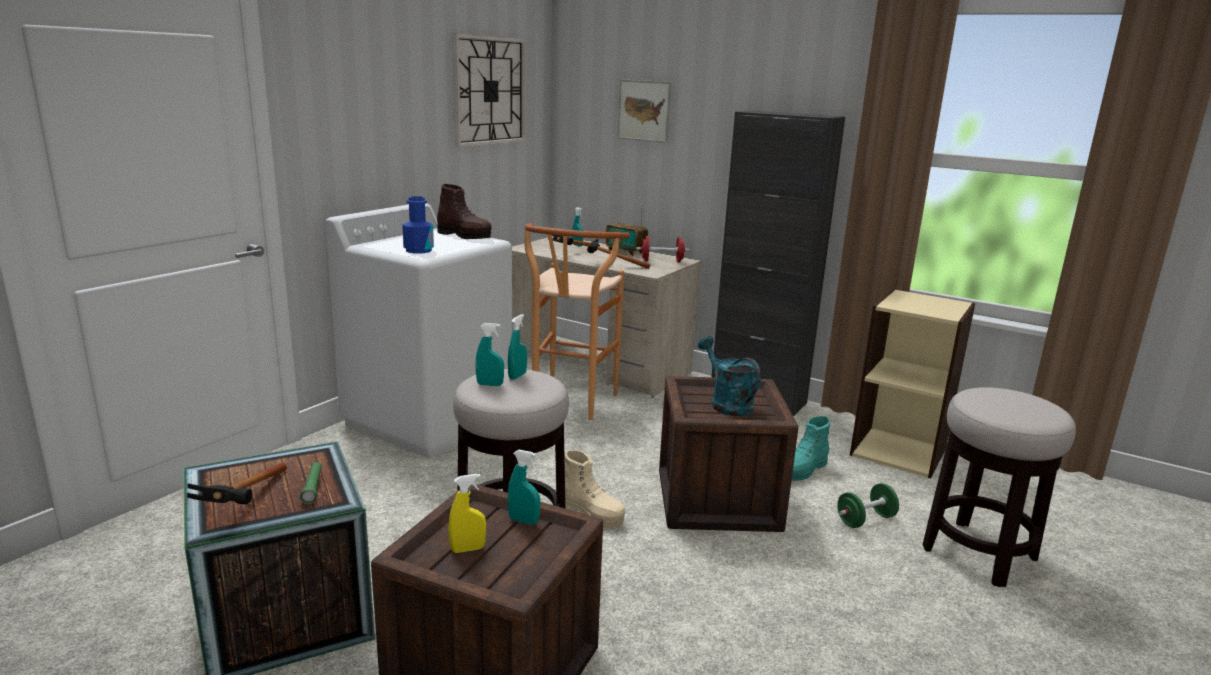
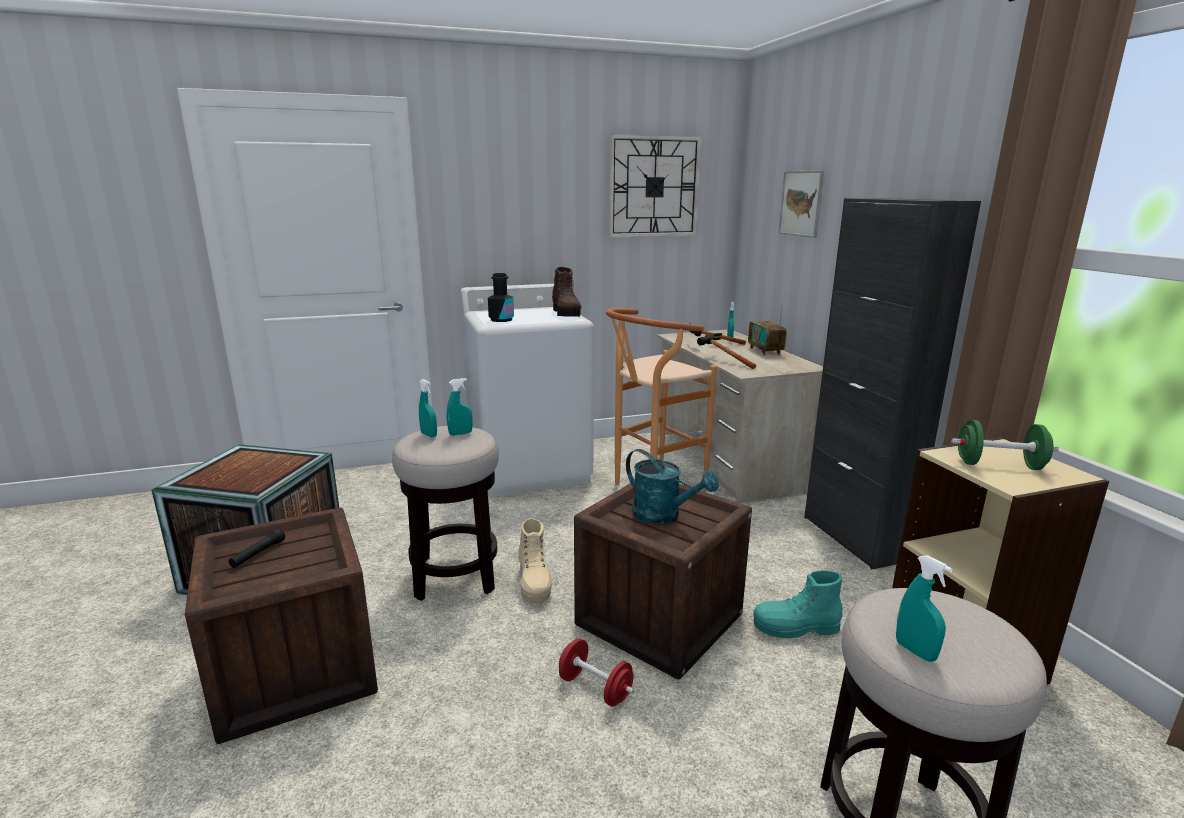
camera: 40 degrees right, 0 degrees up
hammer [187,463,287,504] -> none
green flashlight [300,462,322,504] -> none
blue bottle [402,196,434,254] -> black bottle [488,273,514,322]
yellow spray bottle [448,474,486,553] -> black flashlight [228,528,285,568]
turquoise spray bottle [508,450,540,525] -> turquoise spray bottle moved to [896,555,953,662]
red dumbbell [636,236,689,262] -> red dumbbell moved to [559,638,635,706]
turquoise watering can [698,336,761,416] -> turquoise watering can turned 120 degrees clockwise [626,449,719,524]
green dumbbell [837,483,899,528] -> green dumbbell moved to [951,420,1059,470]

